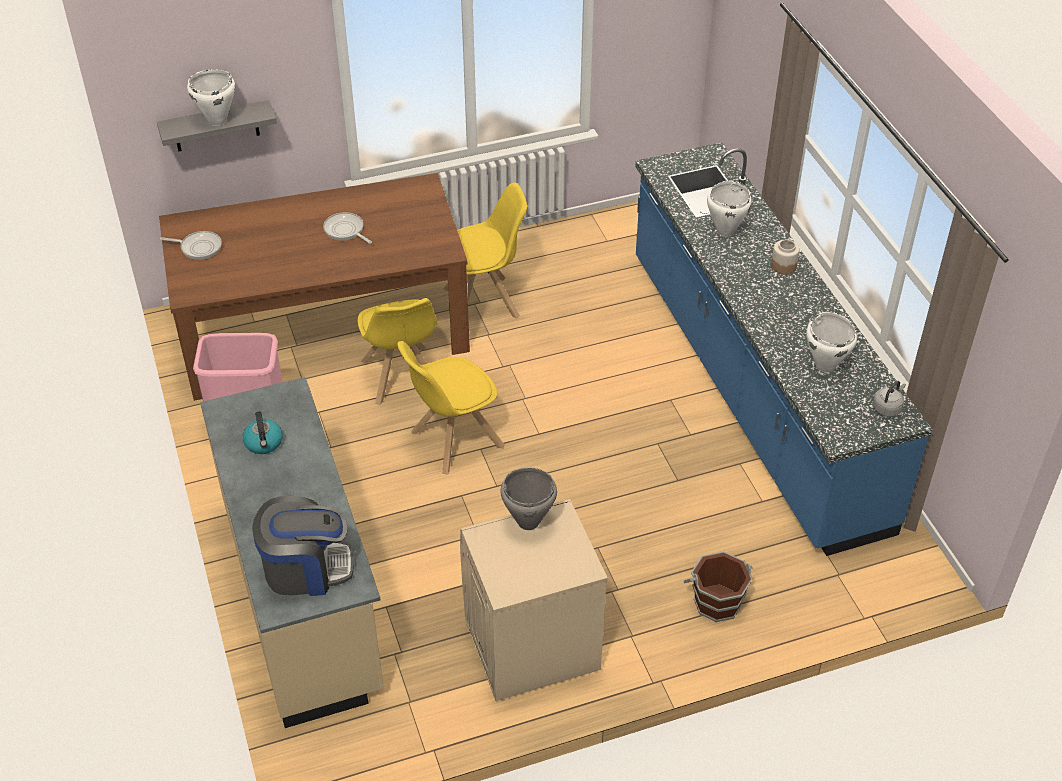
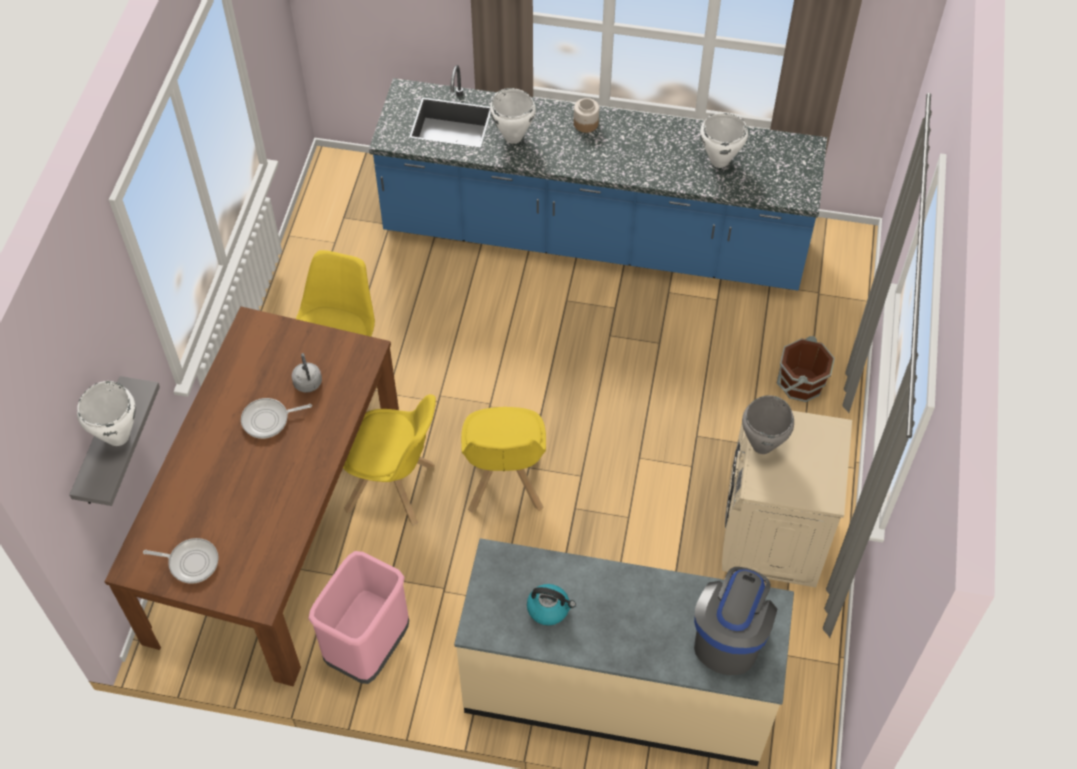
camera: 60 degrees left, 10 degrees up
frying pan [160,231,222,260] -> frying pan turned 60 degrees clockwise [143,538,218,584]
grey kettle [873,381,906,417] -> grey kettle moved to [291,353,322,393]

